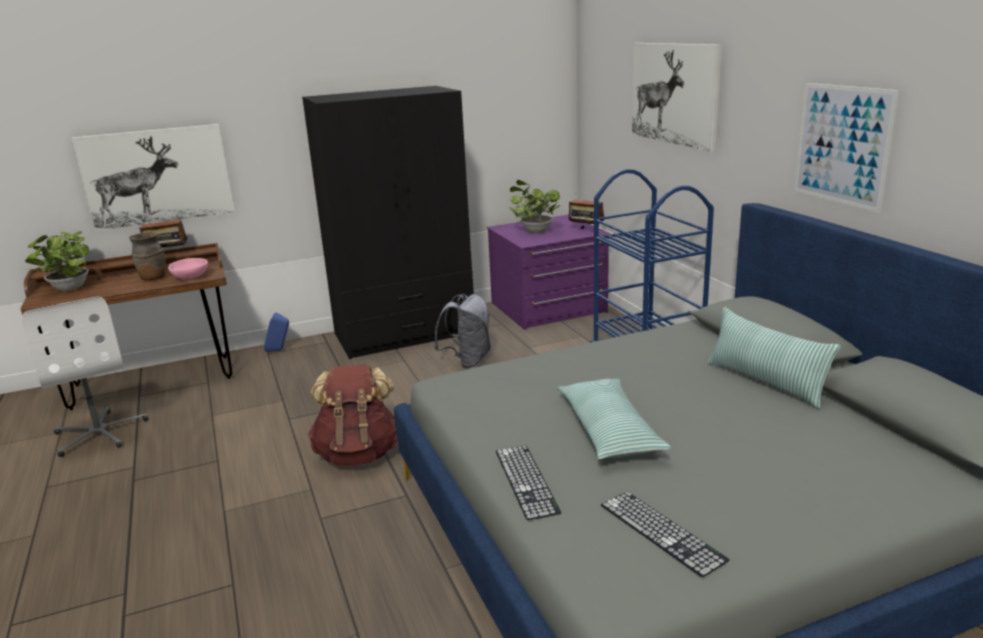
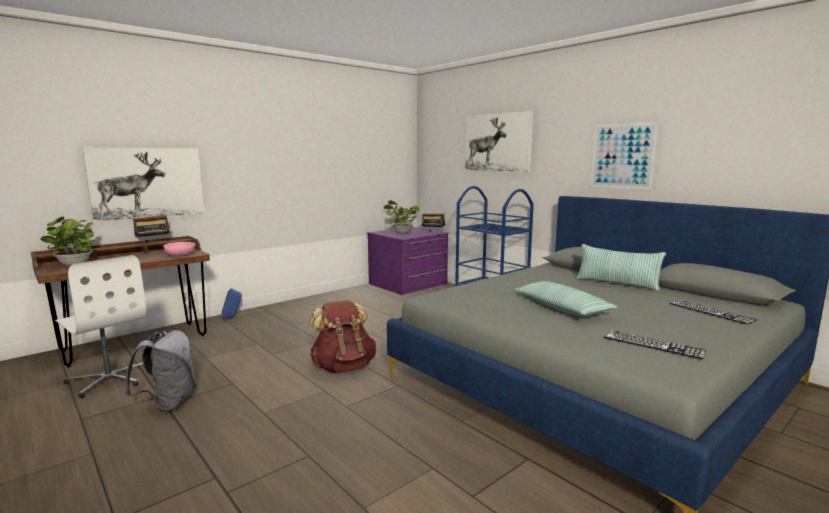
camera: 20 degrees left, 10 degrees down
brown vase [129,232,166,280] -> none
black wardrobe [302,86,474,359] -> none
grey backpack [434,294,491,368] -> grey backpack moved to [125,330,196,413]
keyboard [496,446,561,520] -> keyboard moved to [670,300,757,324]

